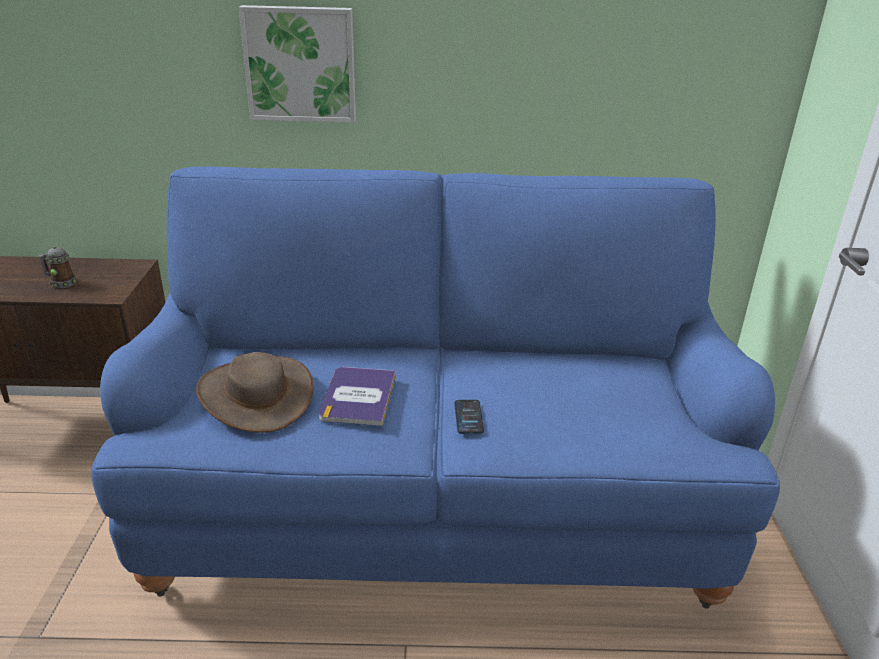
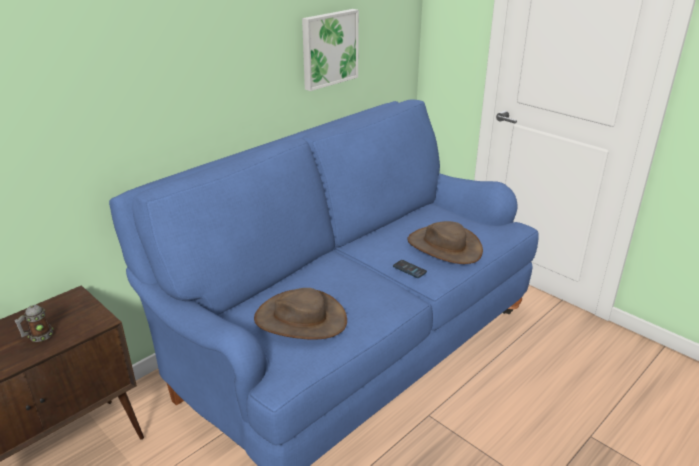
camera: 45 degrees left, 0 degrees up
picture [239,5,356,122] -> picture moved to [302,9,359,91]
book [319,367,396,426] -> none
none -> brown hat [407,221,483,264]

